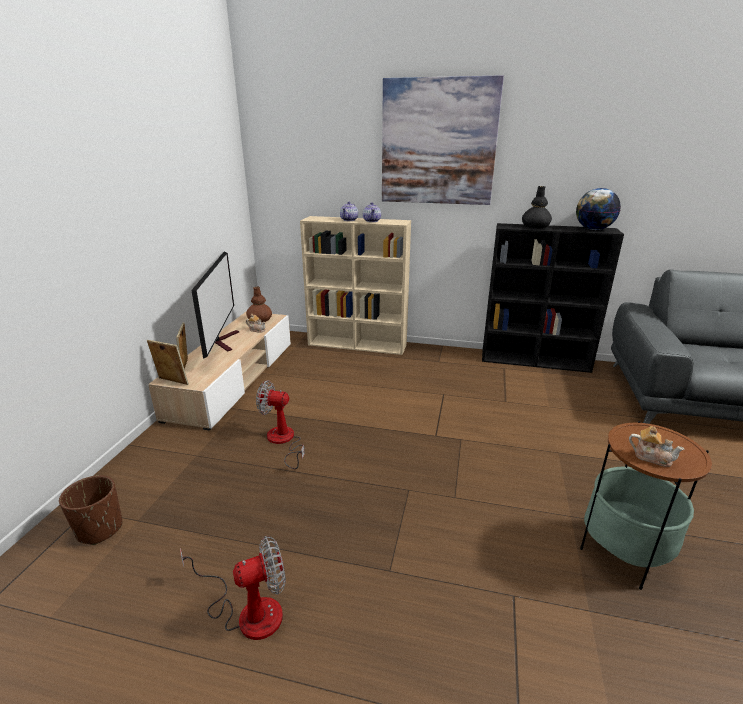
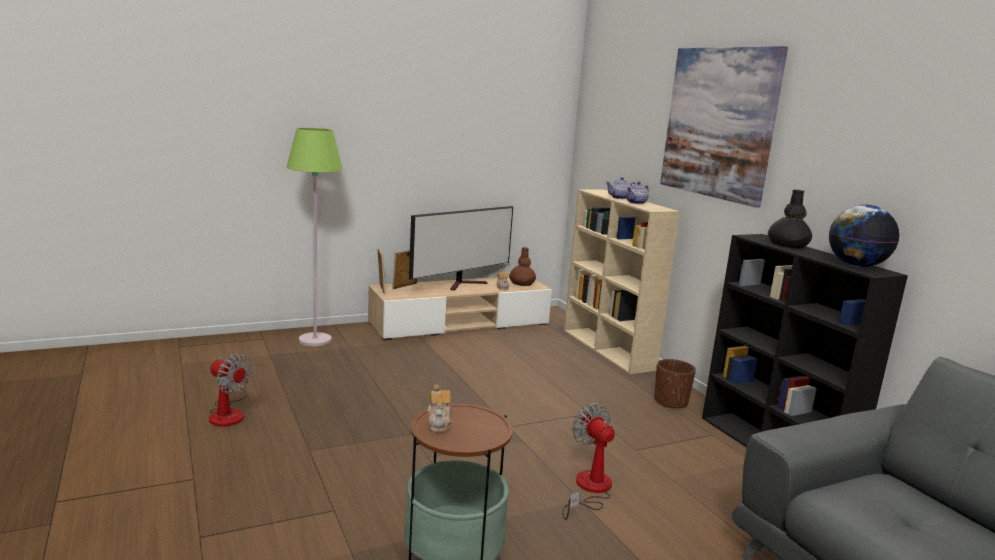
camera: 50 degrees right, 10 degrees down
brown planter [59,475,122,545] -> brown planter moved to [654,359,696,408]
fan [256,380,305,469] -> fan moved to [562,403,615,520]
none -> green floor lamp [287,128,343,346]

